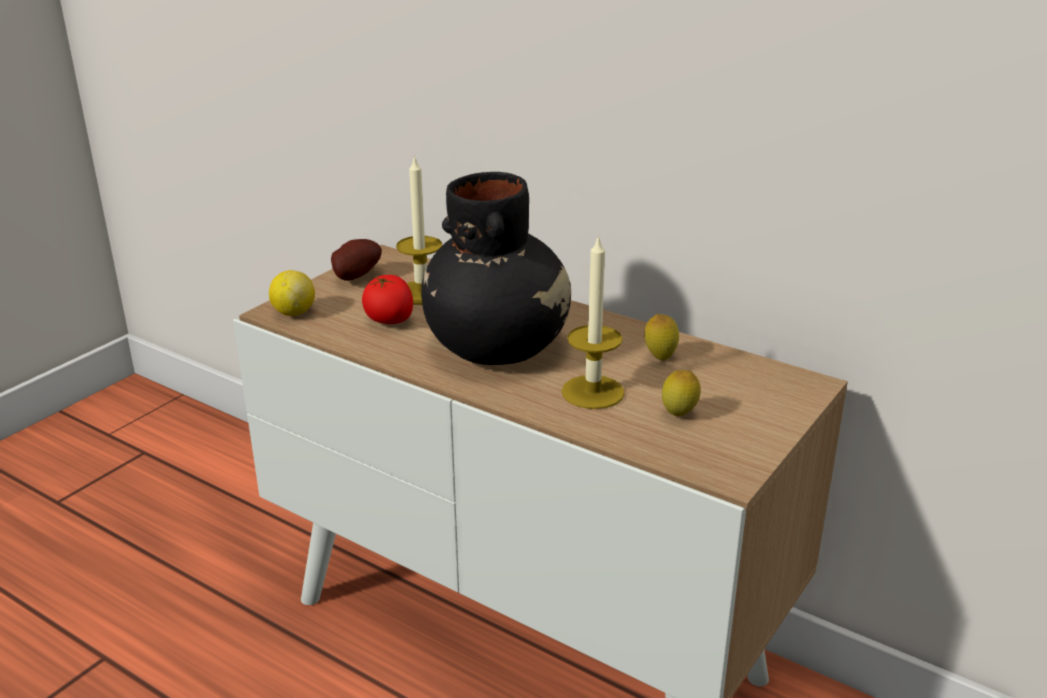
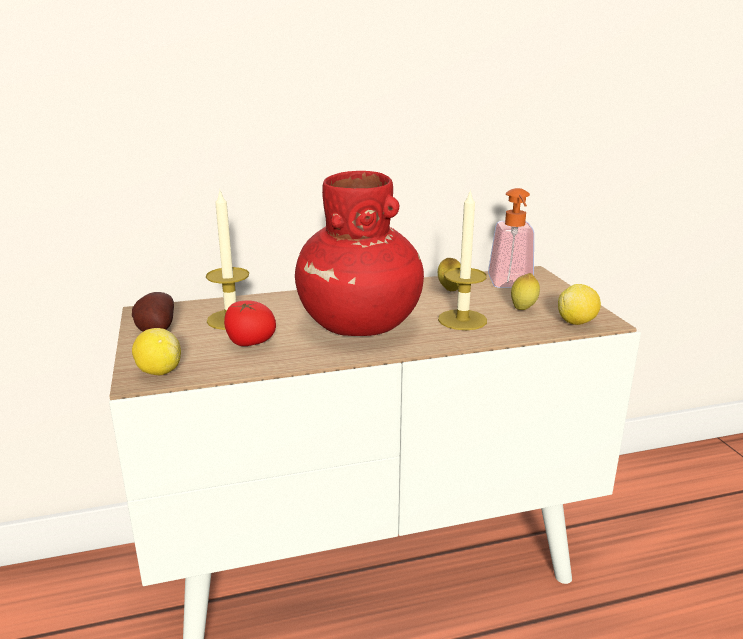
camera: 50 degrees left, 5 degrees down
black vase [421,172,571,365] -> red vase [295,171,424,336]
none -> soap dispenser [488,188,534,288]
none -> lemon [558,284,601,325]

